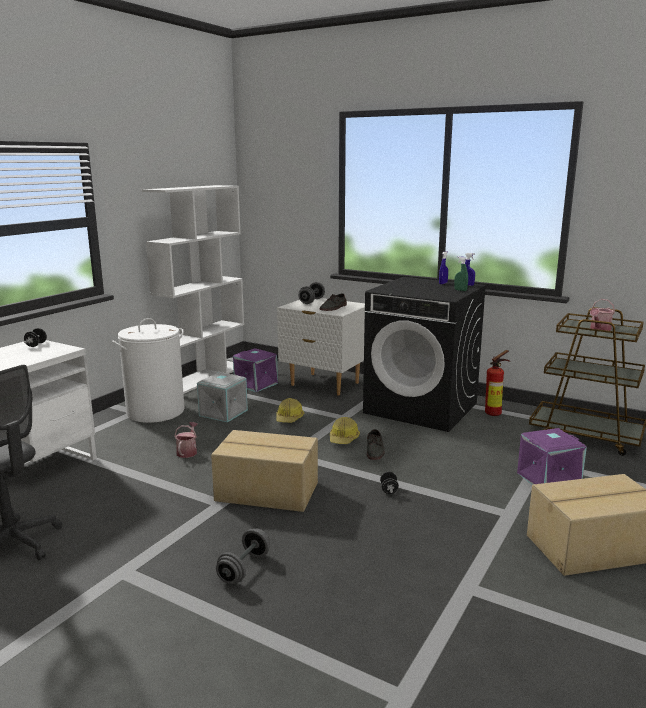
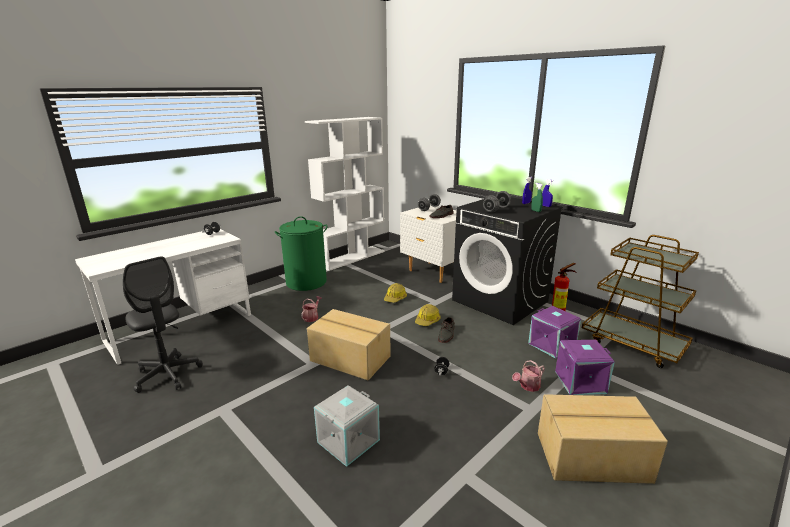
camera: 15 degrees right, 5 degrees up
white laundry basket [112,318,185,423] -> green laundry basket [275,216,327,291]
grey storage box [197,372,248,422] -> grey storage box moved to [314,385,380,467]
grey dumbbell [216,529,270,584] -> grey dumbbell moved to [483,191,511,213]
purple storage box [233,348,278,392] -> purple storage box moved to [528,306,581,359]
watering can [590,299,615,331] -> watering can moved to [512,360,545,392]

